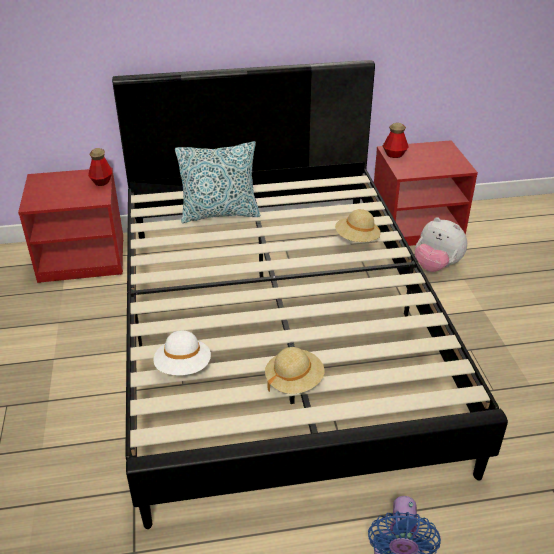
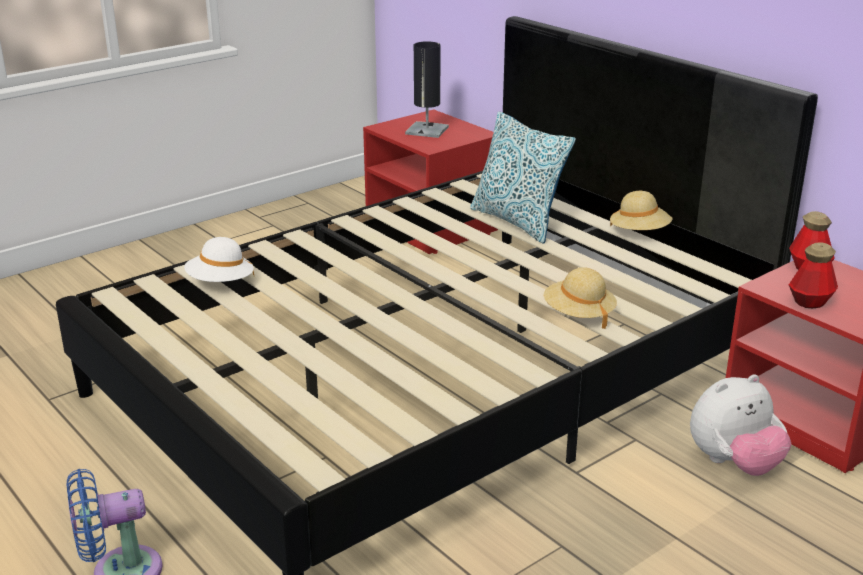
camera: 60 degrees right, 10 degrees down
bottle [88,148,112,186] -> bottle moved to [789,242,838,308]
beige hat [265,347,325,394] -> beige hat moved to [610,191,673,230]
plush toy [415,217,467,272] -> plush toy turned 120 degrees counterclockwise [690,374,791,476]
none -> black table lamp [405,41,449,138]

